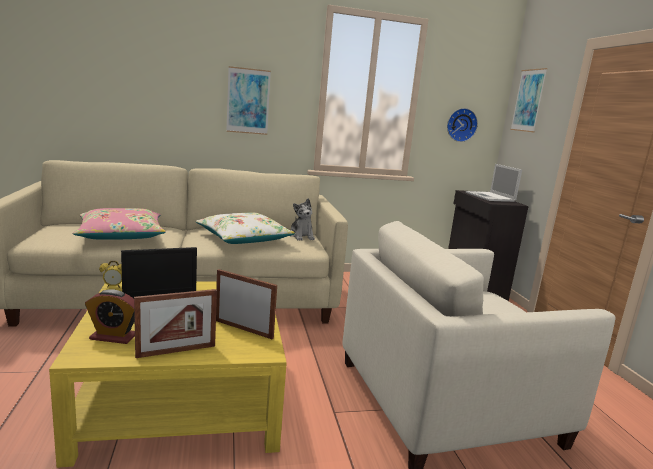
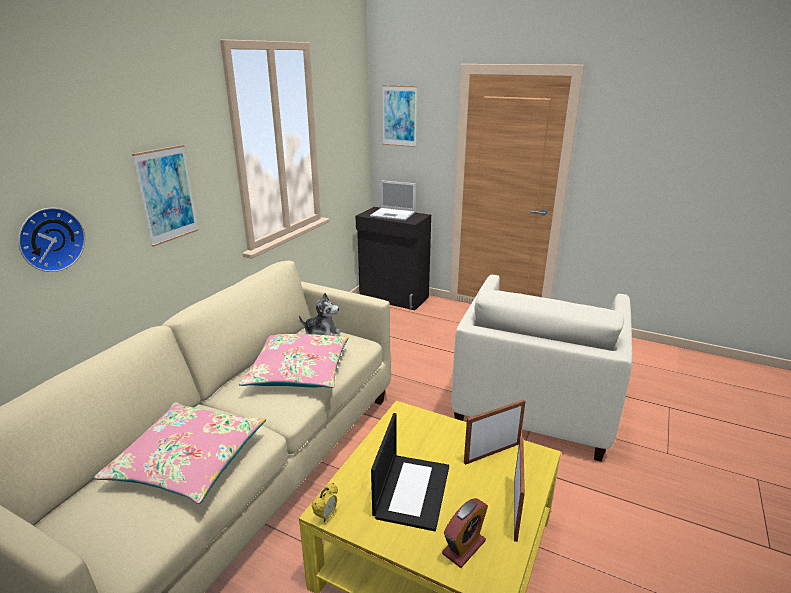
camera: 50 degrees left, 10 degrees up
white pillow [195,212,295,244] -> pink pillow [239,334,349,388]
wall clock [447,108,478,142] -> wall clock moved to [18,208,85,272]

